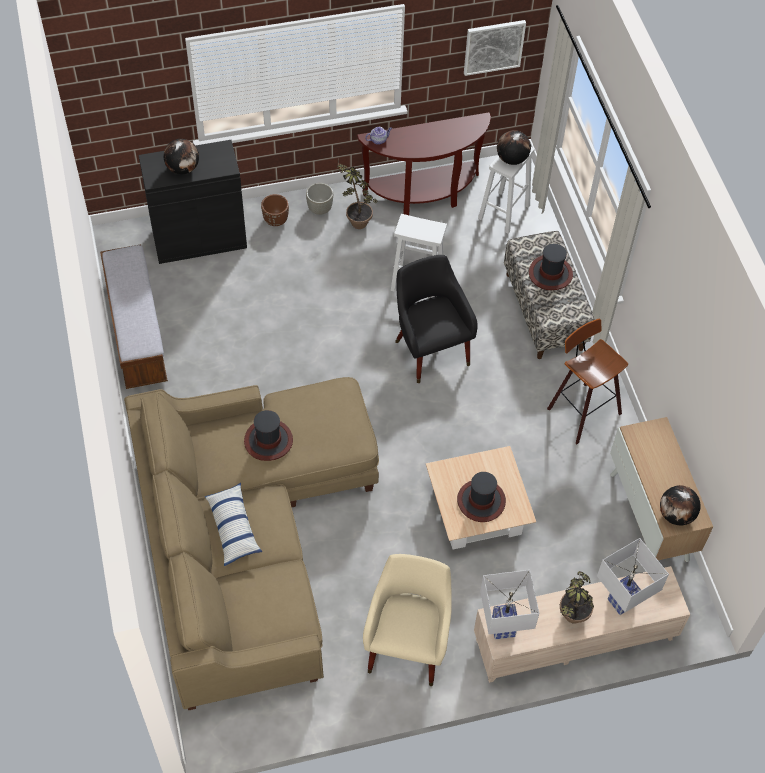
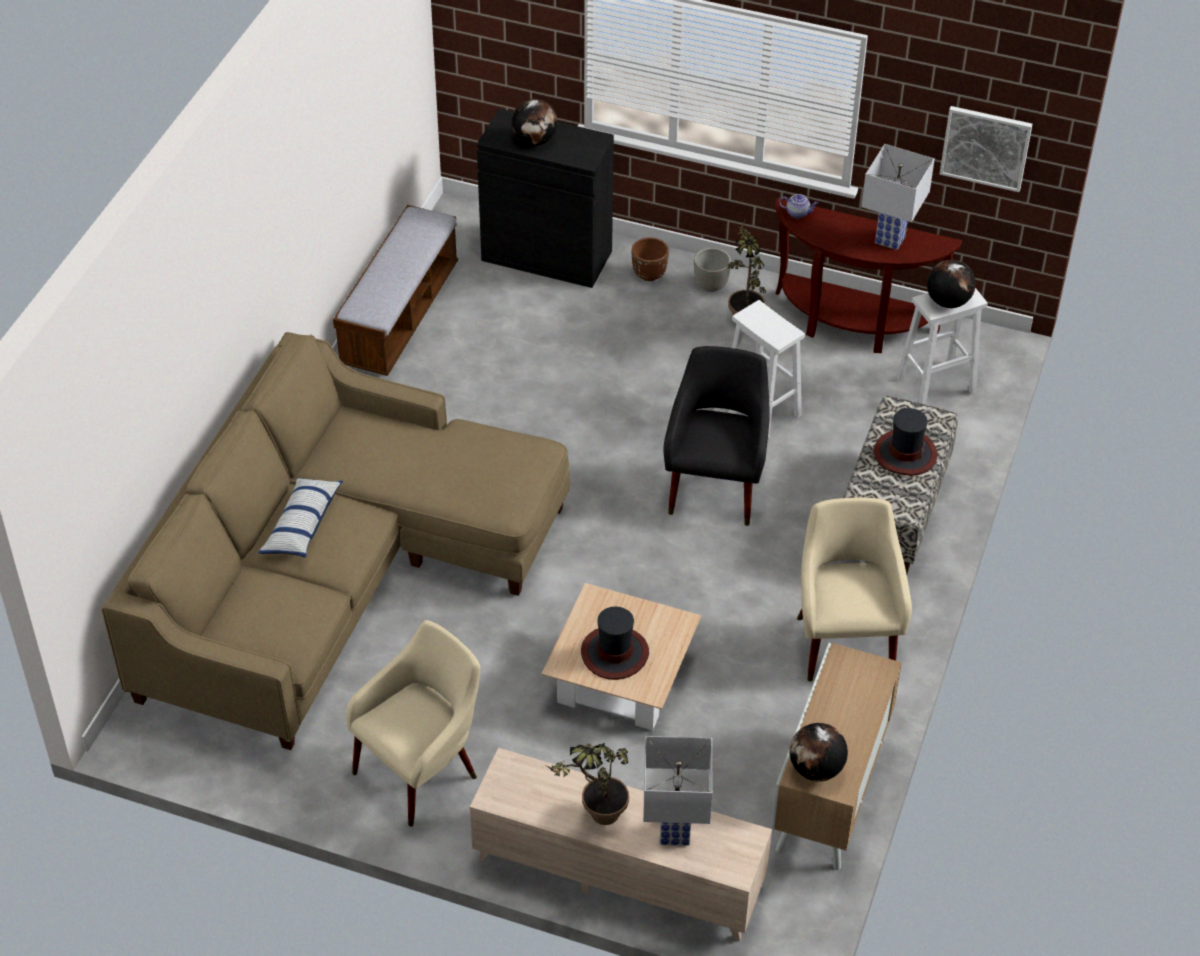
camera: 35 degrees right, 10 degrees down
hat [244,410,293,461] -> none
white table lamp [480,570,539,640] -> white table lamp moved to [861,144,935,250]
stool [547,319,628,445] -> beige armchair [797,498,912,682]

